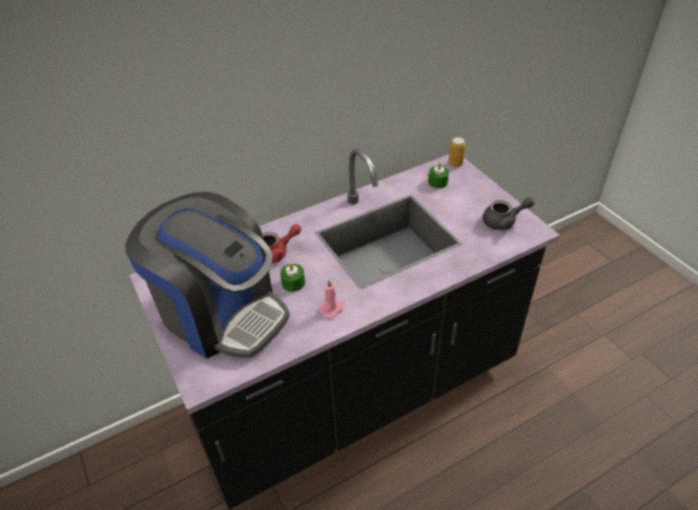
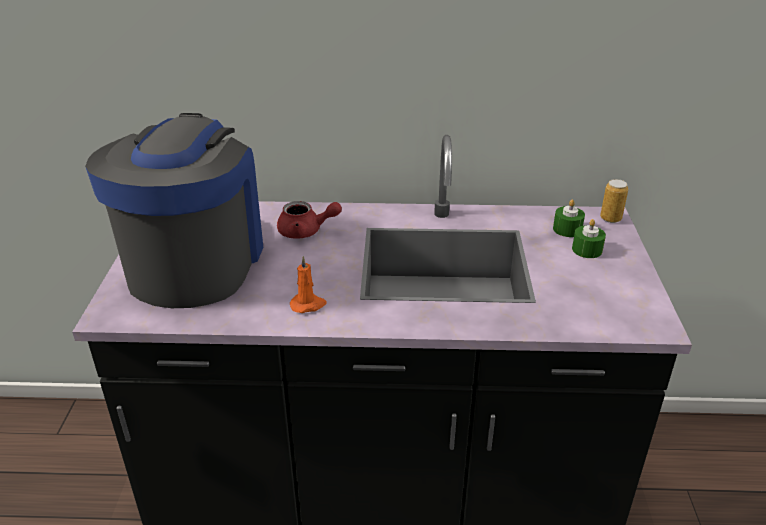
camera: 30 degrees right, 10 degrees down
coffee machine [125,192,290,359] -> coffee machine turned 150 degrees counterclockwise [85,113,263,308]
green candle [280,263,305,292] -> green candle moved to [572,219,606,258]
pink candle [319,280,343,318] -> orange candle [290,256,327,313]
grey teapot [483,197,535,230] -> none

